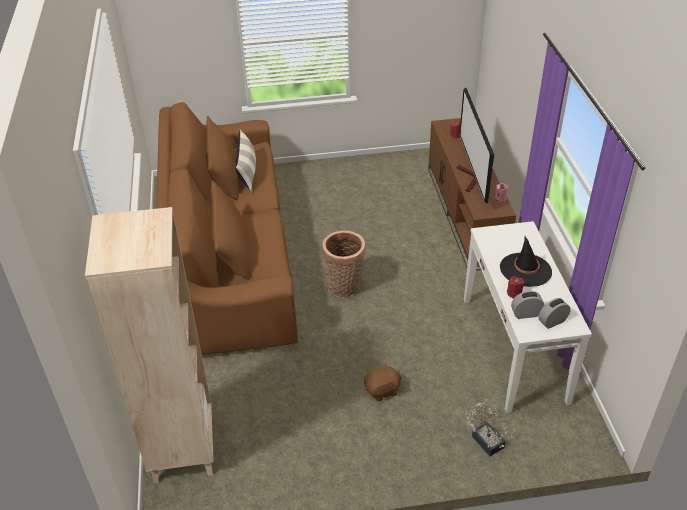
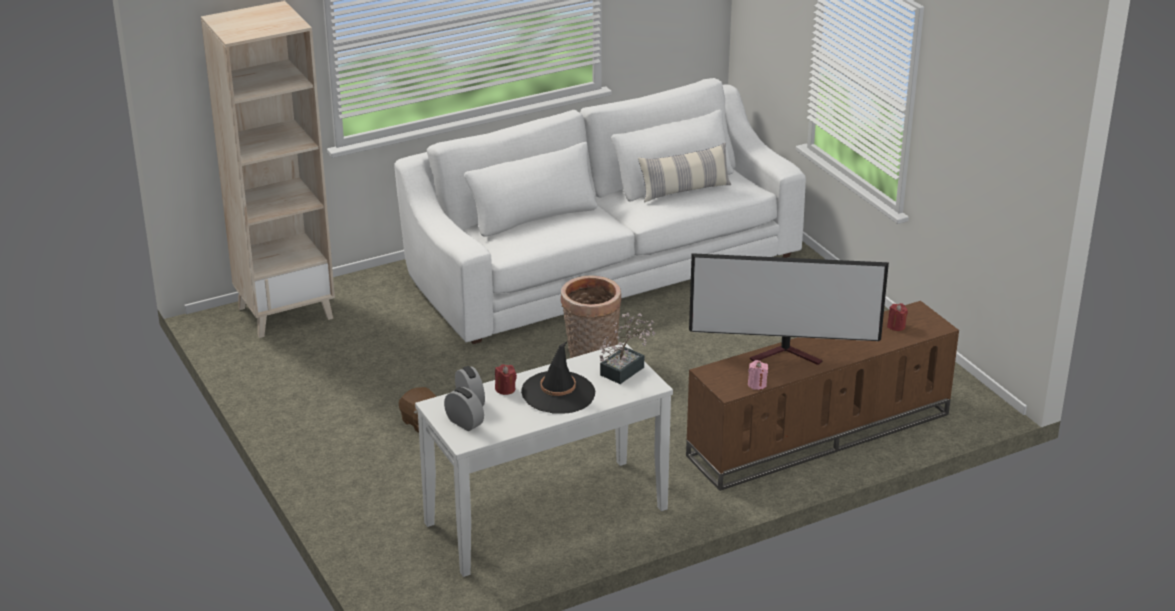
camera: 70 degrees right, 10 degrees down
brown sofa [156,102,298,355] -> white sofa [394,78,806,344]
television [456,88,494,203] -> television turned 150 degrees counterclockwise [689,253,889,365]
potted plant [465,399,513,456] -> potted plant moved to [600,312,656,384]

